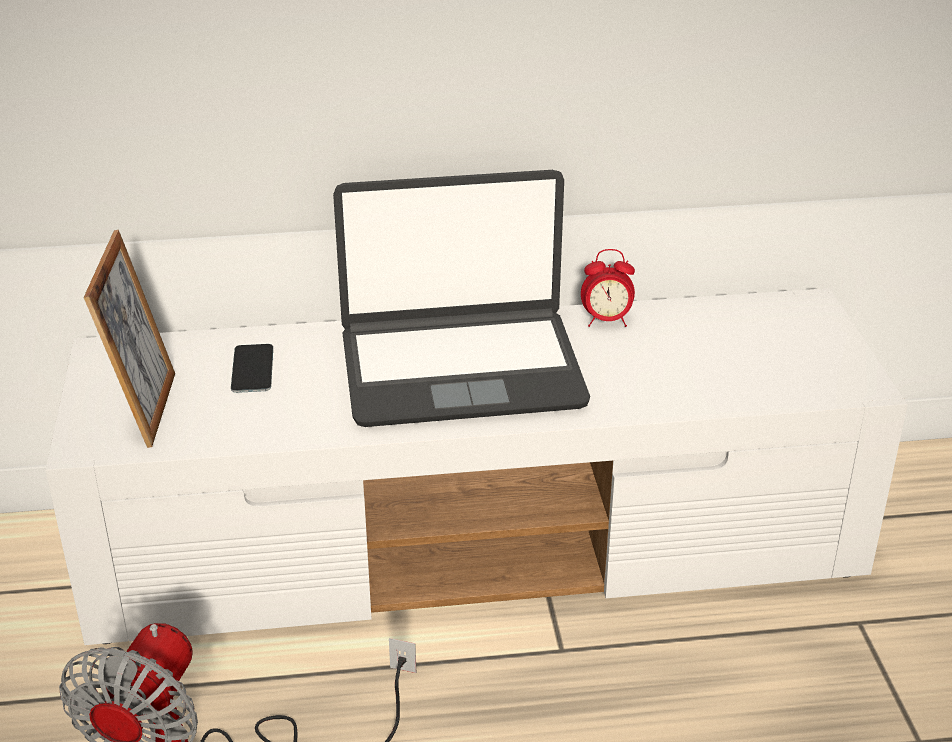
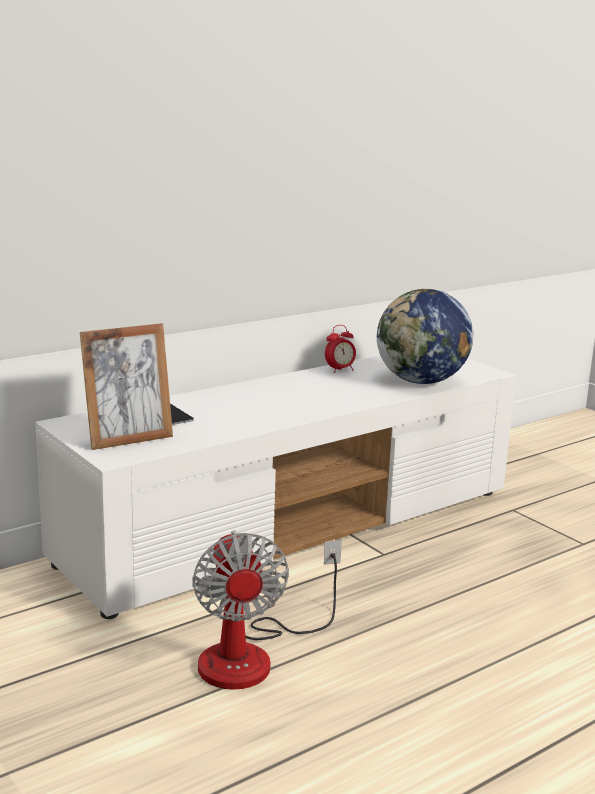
camera: 30 degrees left, 15 degrees down
picture frame [84,230,175,448] -> picture frame turned 90 degrees clockwise [80,323,173,450]
laptop [333,170,590,427] -> none
none -> globe [377,289,473,384]

